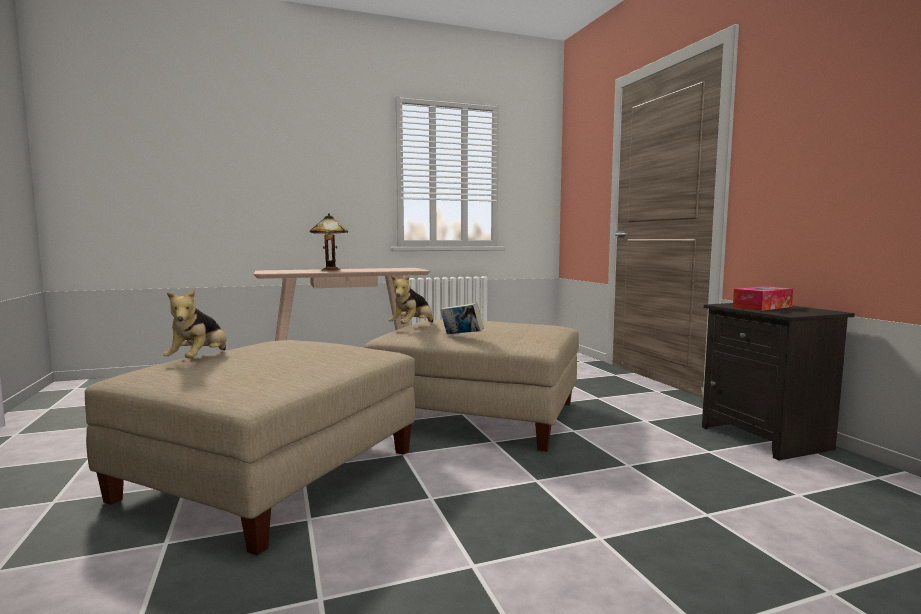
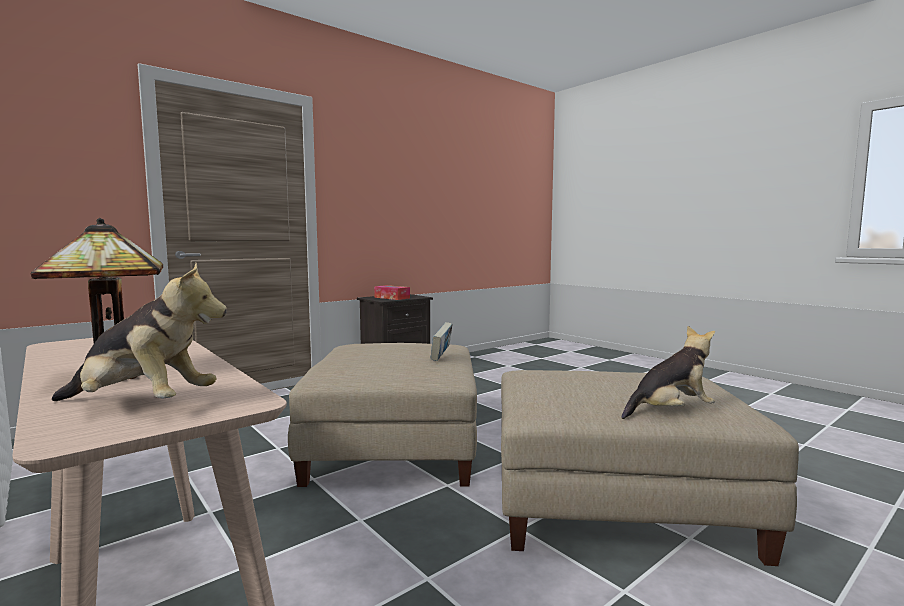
camera: 110 degrees left, 0 degrees up
plush toy [388,274,433,324] -> plush toy moved to [52,263,227,401]

